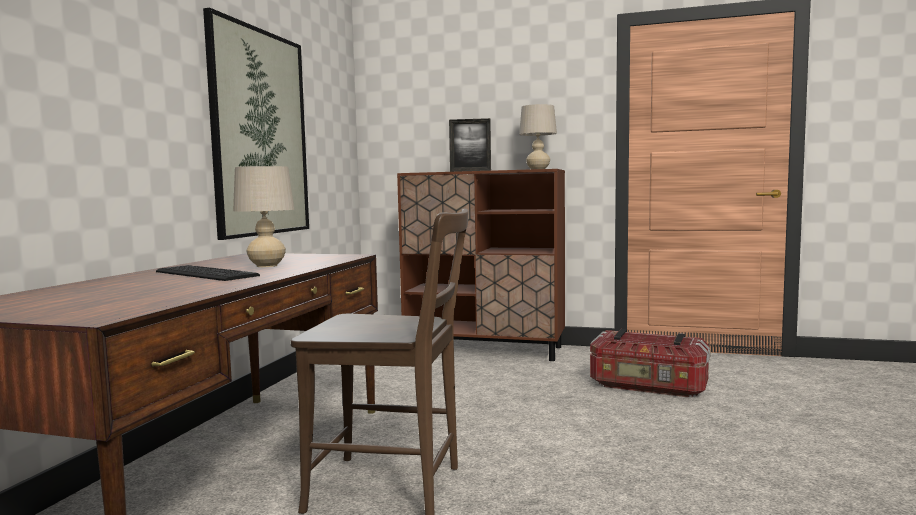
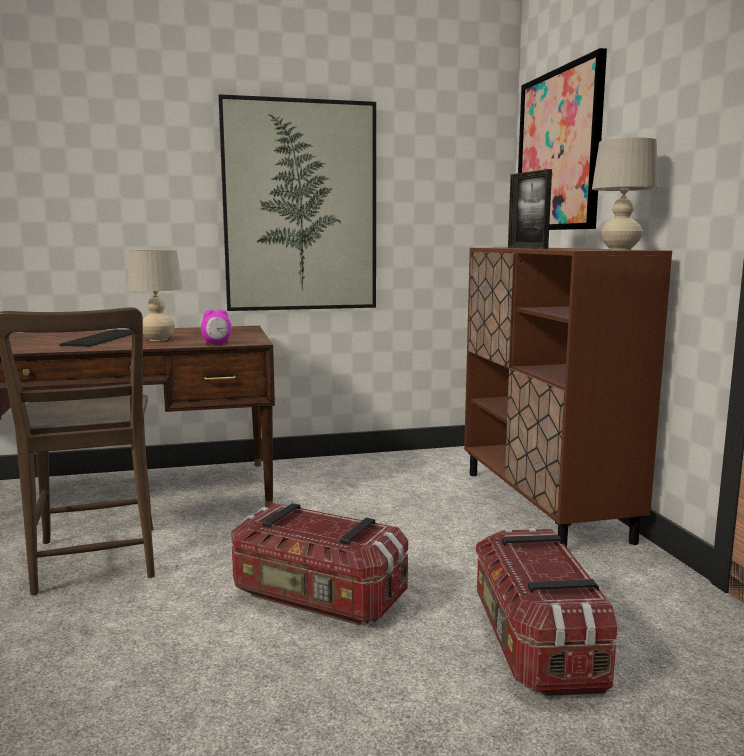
camera: 60 degrees right, 5 degrees up
none -> alarm clock [201,309,232,344]
none -> storage box [231,503,408,625]
none -> picture [518,48,607,230]

